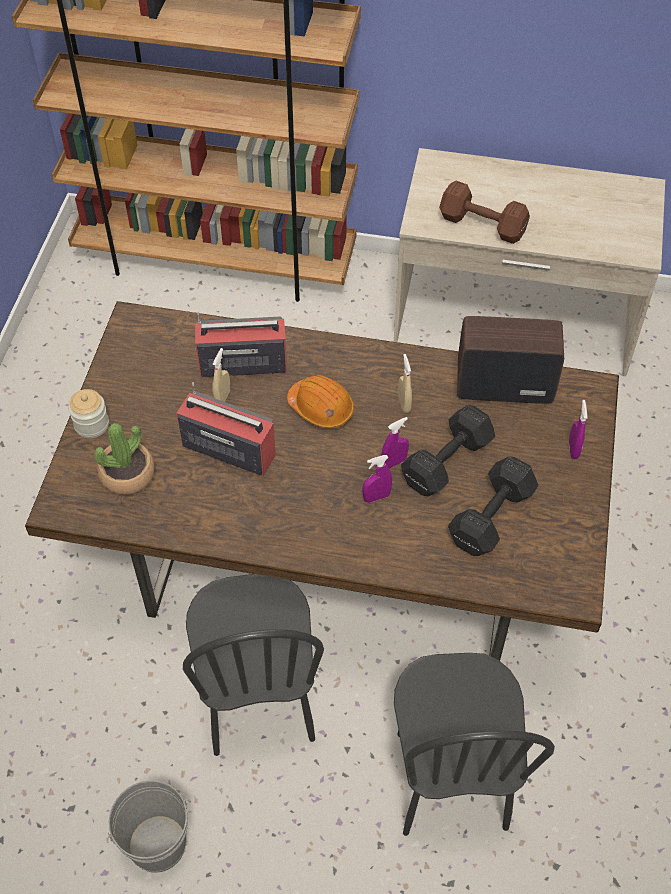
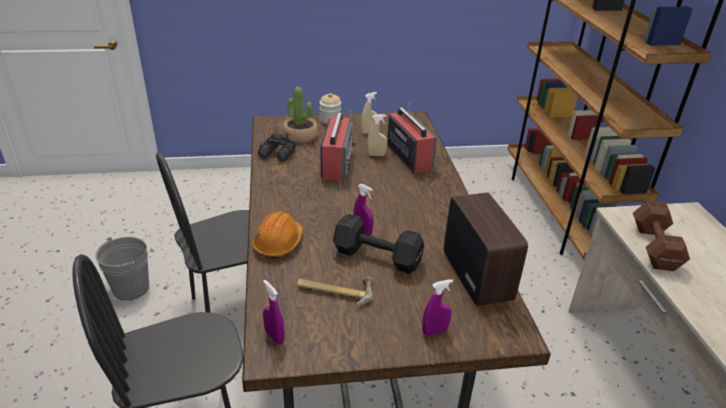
camera: 70 degrees right, 20 degrees down
orange hard hat [287,375,355,429] -> orange hard hat moved to [252,212,303,258]
purple spray bottle [362,455,392,503] -> purple spray bottle moved to [263,280,285,345]
beige spray bottle [398,354,412,413] -> beige spray bottle moved to [361,92,377,134]
black dumbbell [448,456,538,556] -> hammer [297,277,374,308]
none -> black binoculars [258,133,296,161]

